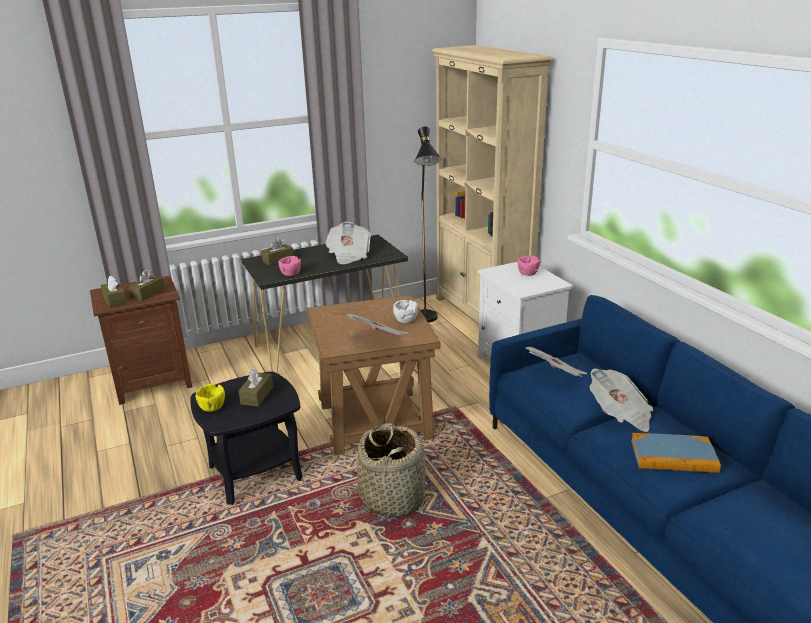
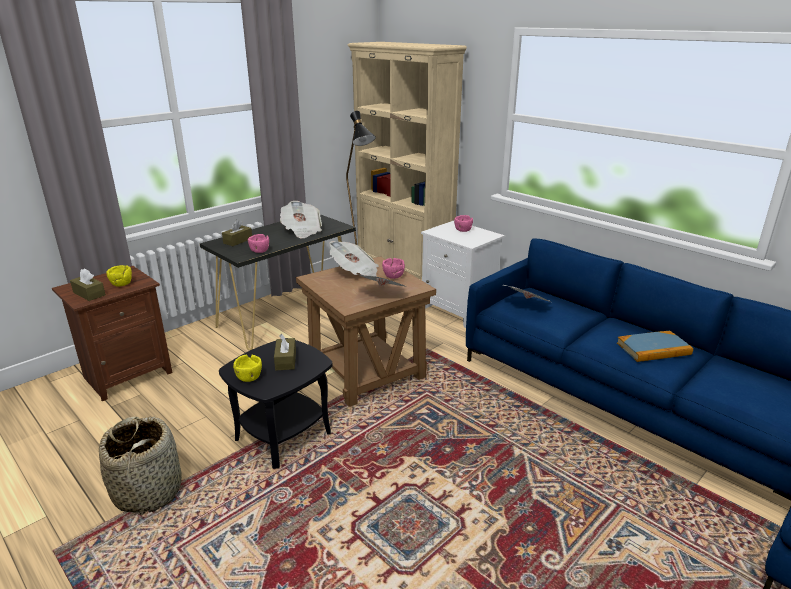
camera: 20 degrees left, 0 degrees up
brown tissue box [128,270,165,301] -> yellow bowl [106,265,132,287]
basket [357,423,426,519] -> basket moved to [99,417,182,515]
white bowl [393,300,418,323] -> pink bowl [382,258,405,279]
newspaper [590,368,653,432] -> newspaper moved to [329,241,379,277]

